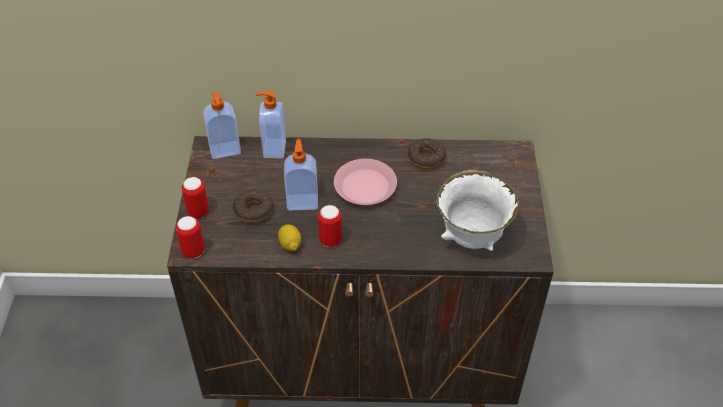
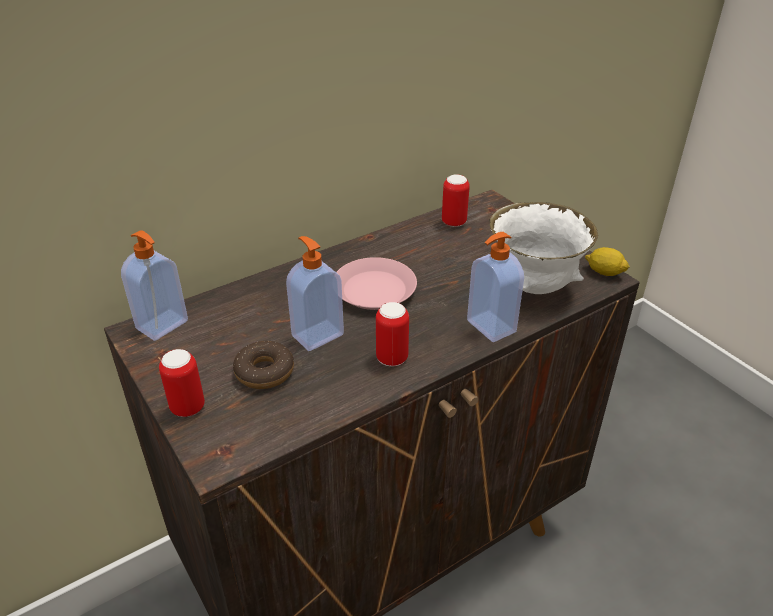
camera: 35 degrees left, 10 degrees down
can [176,216,205,259] -> can moved to [442,174,470,227]
soap dispenser [256,91,286,159] -> soap dispenser moved to [467,232,524,342]
lemon [278,225,301,251] -> lemon moved to [585,247,630,276]
donut [408,138,446,170] -> none

